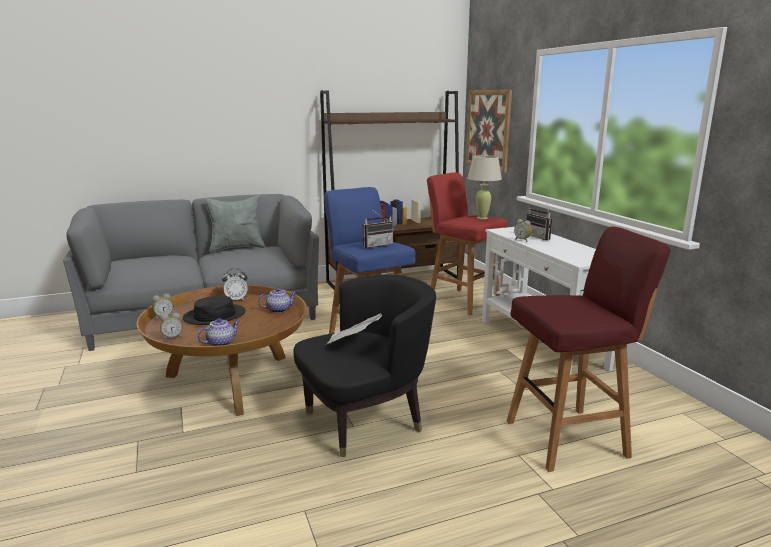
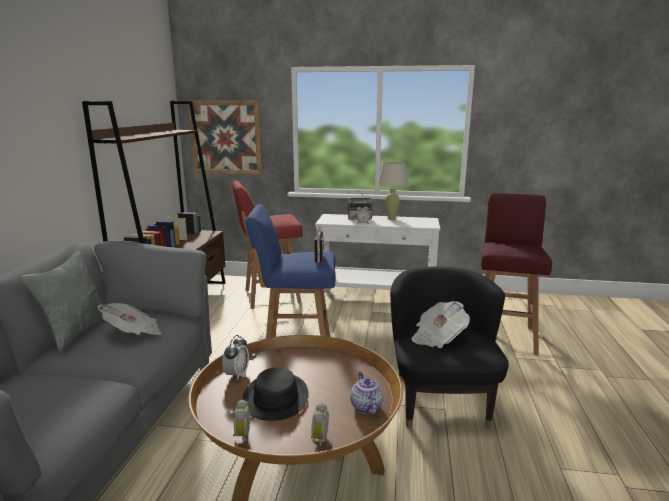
camera: 60 degrees left, 0 degrees up
teapot [258,288,297,313] -> none
beige table lamp [467,155,502,219] -> beige table lamp moved to [377,162,409,220]
none -> newspaper [97,303,161,335]

